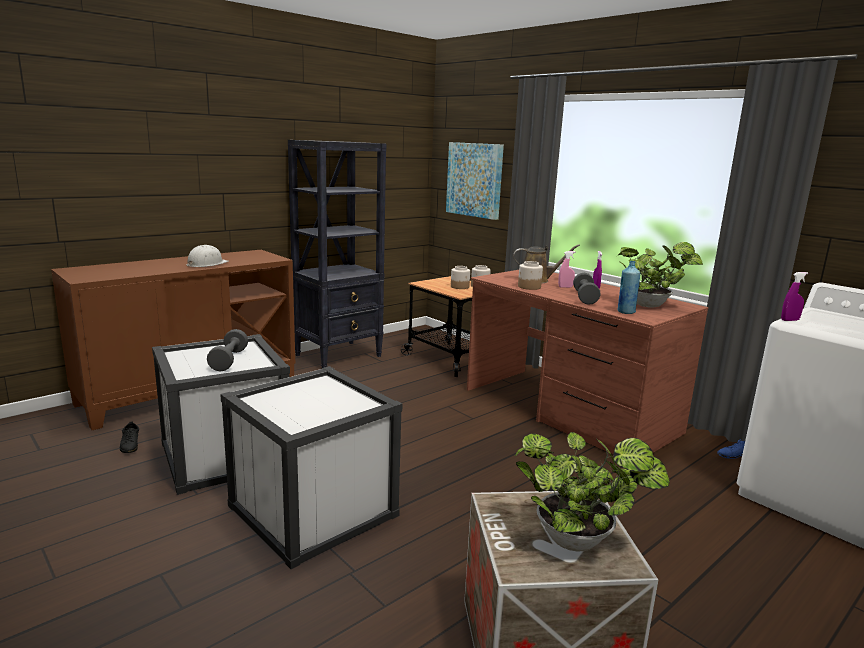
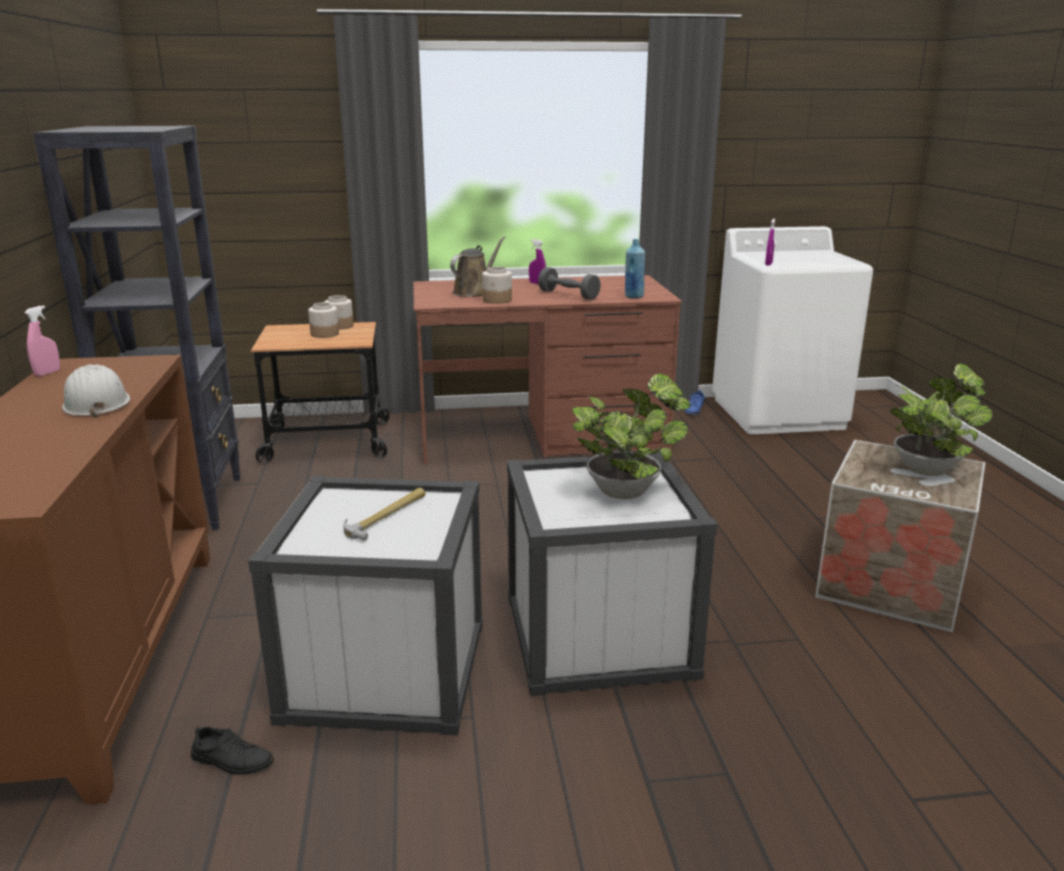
camera: 55 degrees left, 5 degrees up
grey dumbbell [207,329,248,372] -> hammer [343,488,426,540]
picture [446,142,504,220] -> none
pink spray bottle [558,251,575,288] -> pink spray bottle moved to [24,305,60,376]
potted plant [617,242,703,308] -> potted plant moved to [572,373,691,499]

